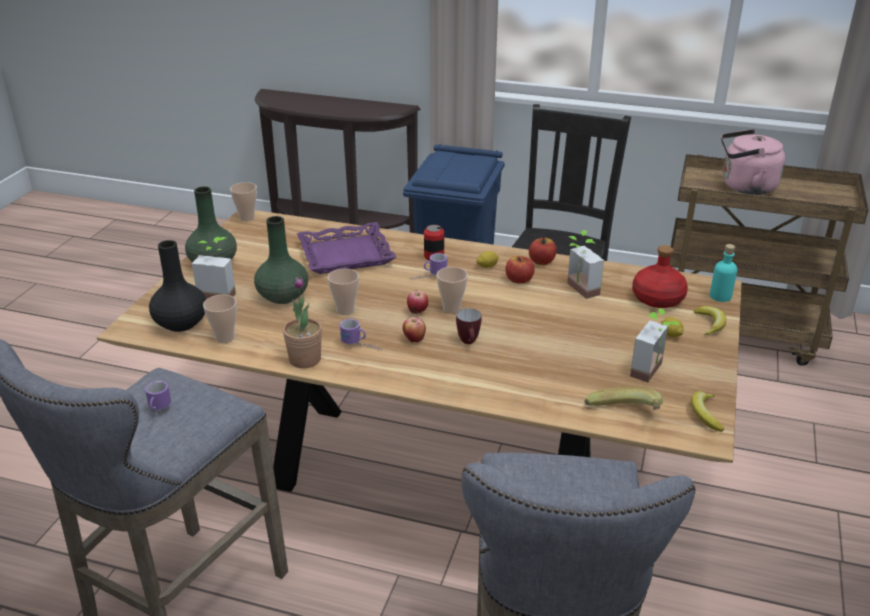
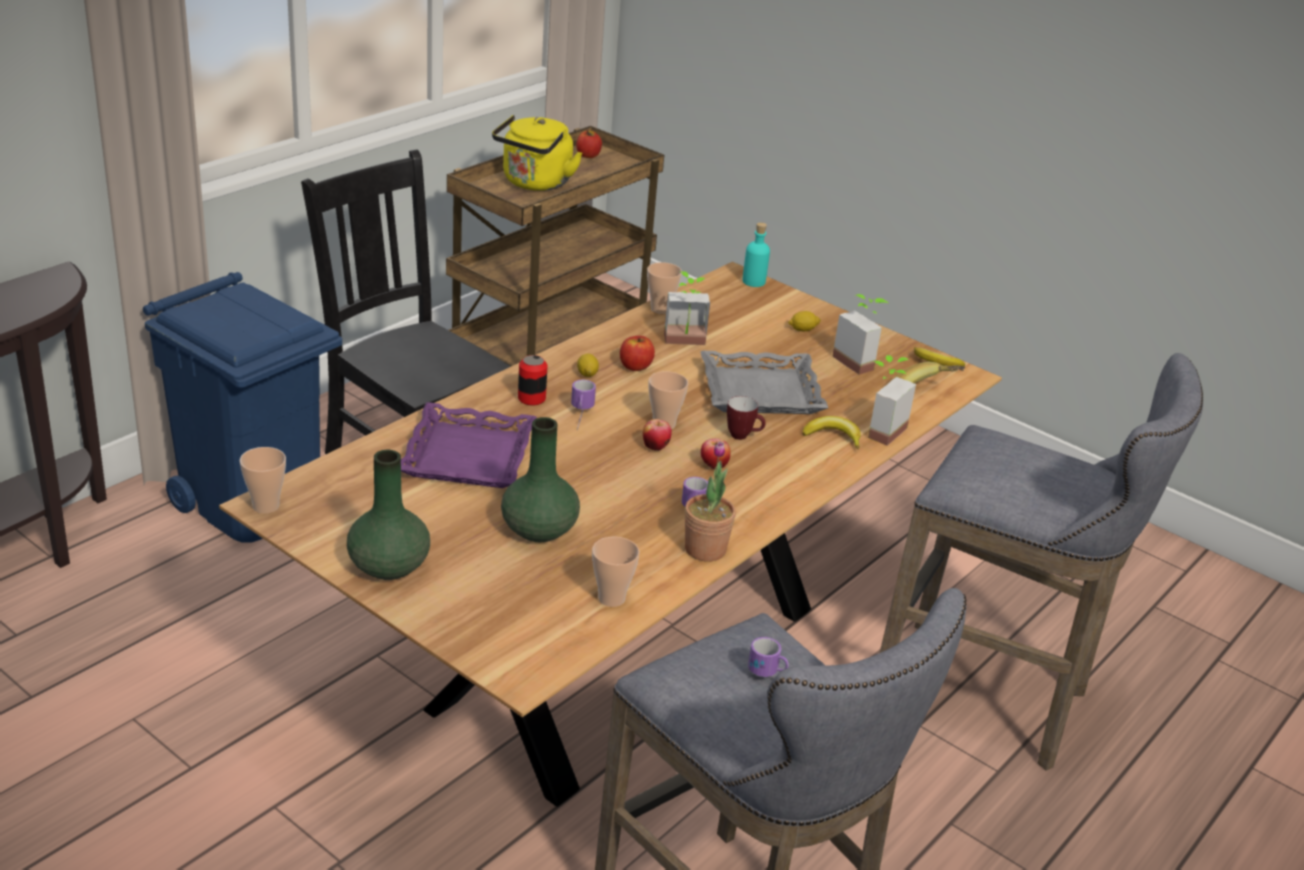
camera: 70 degrees left, 0 degrees up
black vase [149,240,206,332] -> none
potted plant [192,237,236,299] -> potted plant moved to [868,355,916,446]
cup [328,269,359,315] -> cup moved to [647,262,682,314]
apple [529,237,557,265] -> apple moved to [576,130,602,158]
red bottle [632,245,688,308] -> none
banana [694,306,726,336] -> banana moved to [802,416,861,449]
pink kettle [721,129,785,195] -> yellow kettle [492,115,582,191]
none -> grey tray [700,351,828,414]

